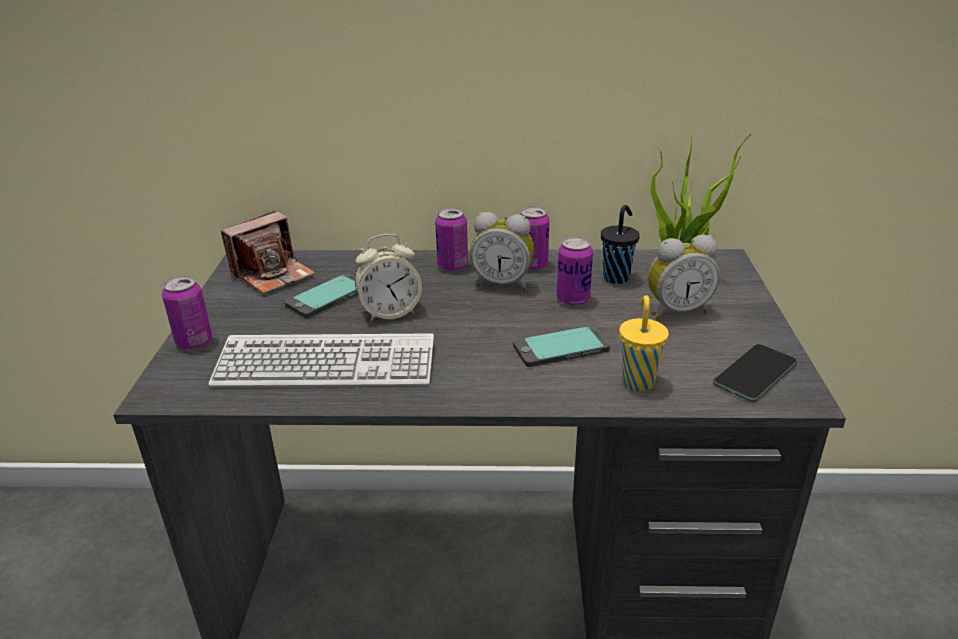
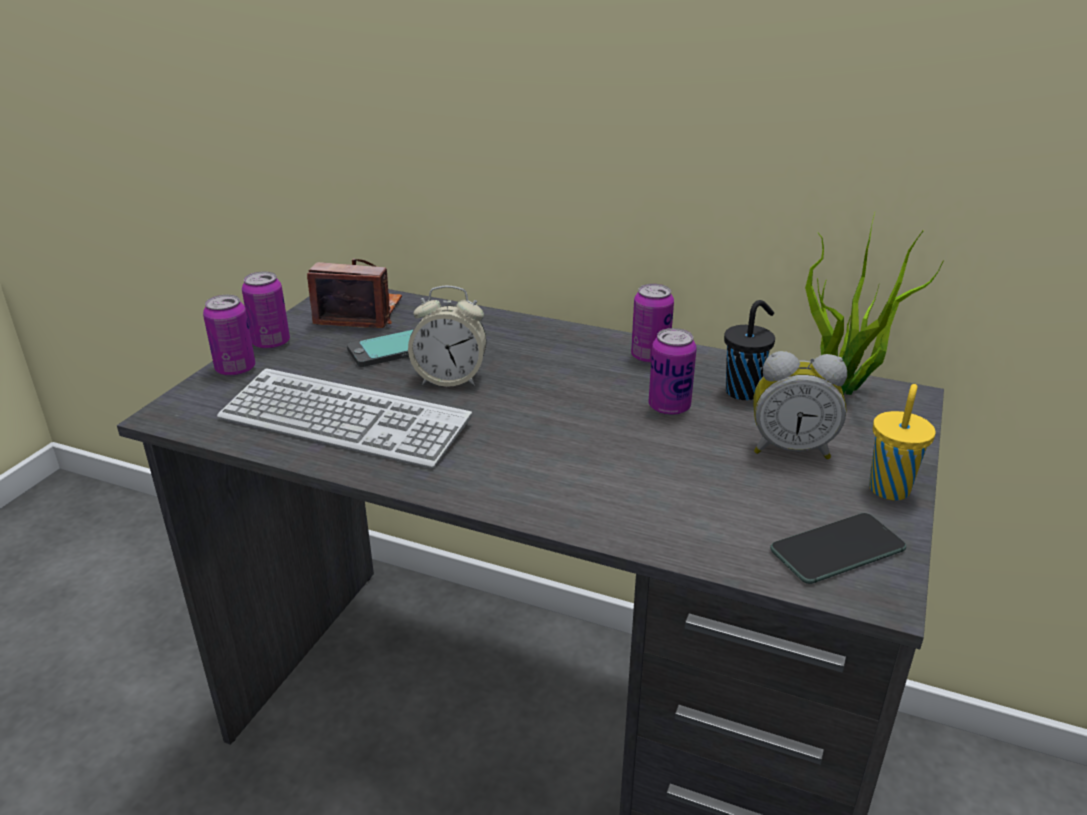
camera: 20 degrees right, 0 degrees up
camera [221,211,315,294] -> camera turned 150 degrees counterclockwise [307,258,402,328]
can [435,208,468,272] -> can moved to [242,271,290,350]
alarm clock [470,212,534,291] -> none
phone [513,325,610,367] -> none
yellow cup [619,295,669,391] -> yellow cup moved to [869,384,936,501]

